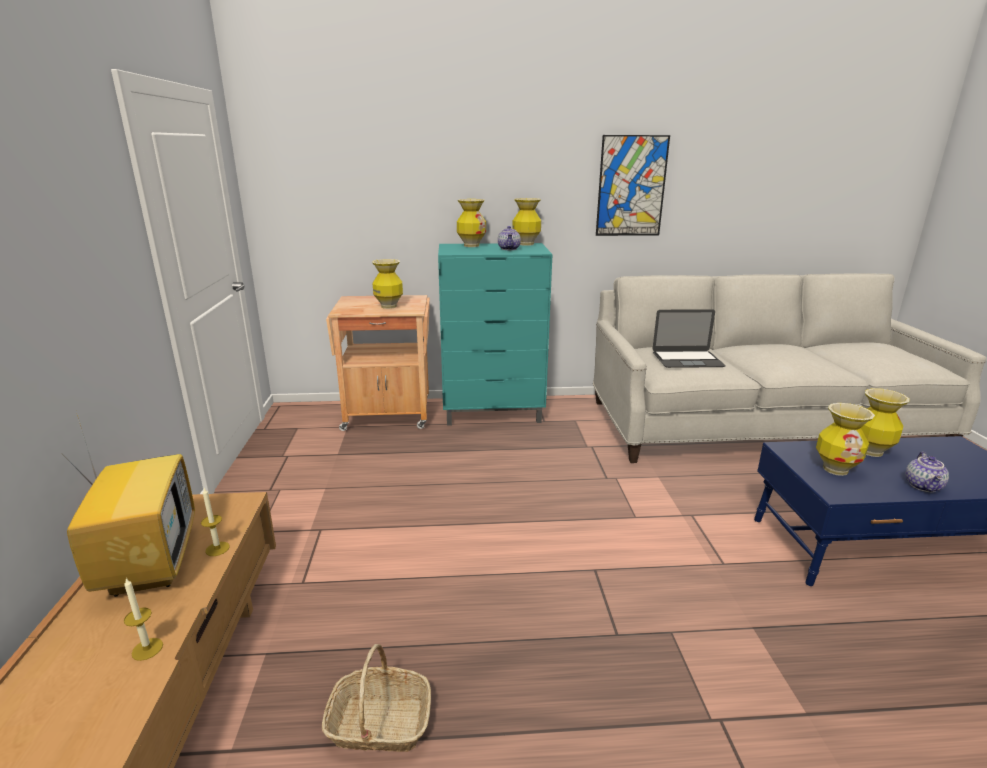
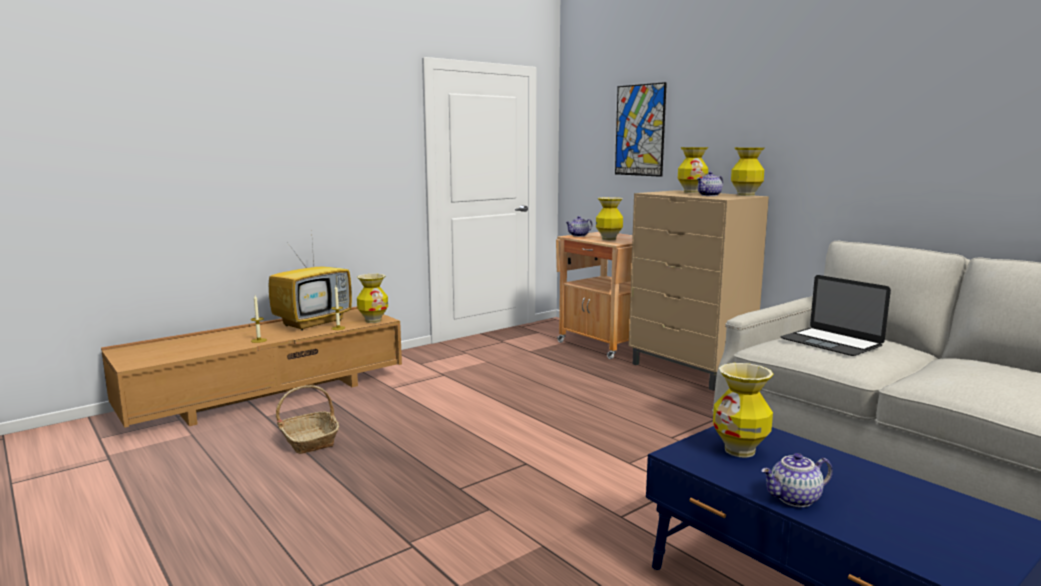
camera: 55 degrees right, 10 degrees down
turquoise dresser [438,243,553,426] -> beige dresser [629,190,769,391]
picture [596,135,670,236] -> picture moved to [615,82,667,177]
vase [861,388,910,457] -> vase moved to [357,274,388,323]
none -> teapot [566,216,593,237]

